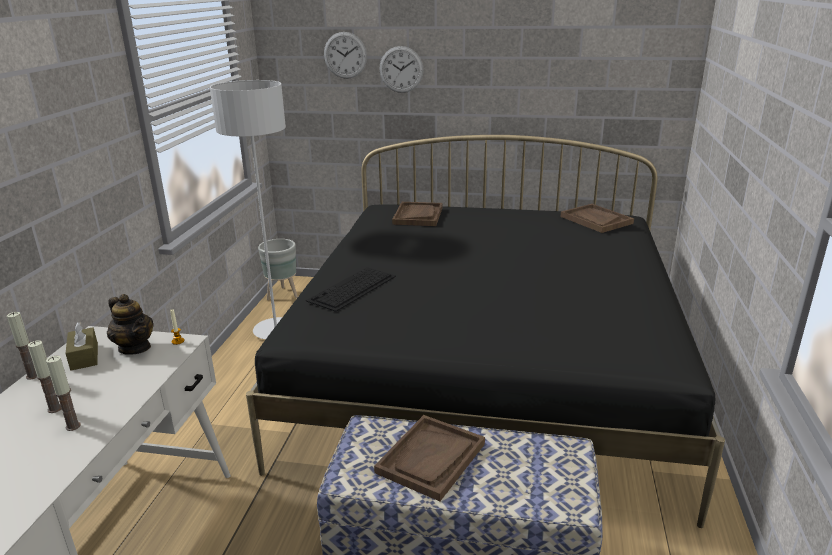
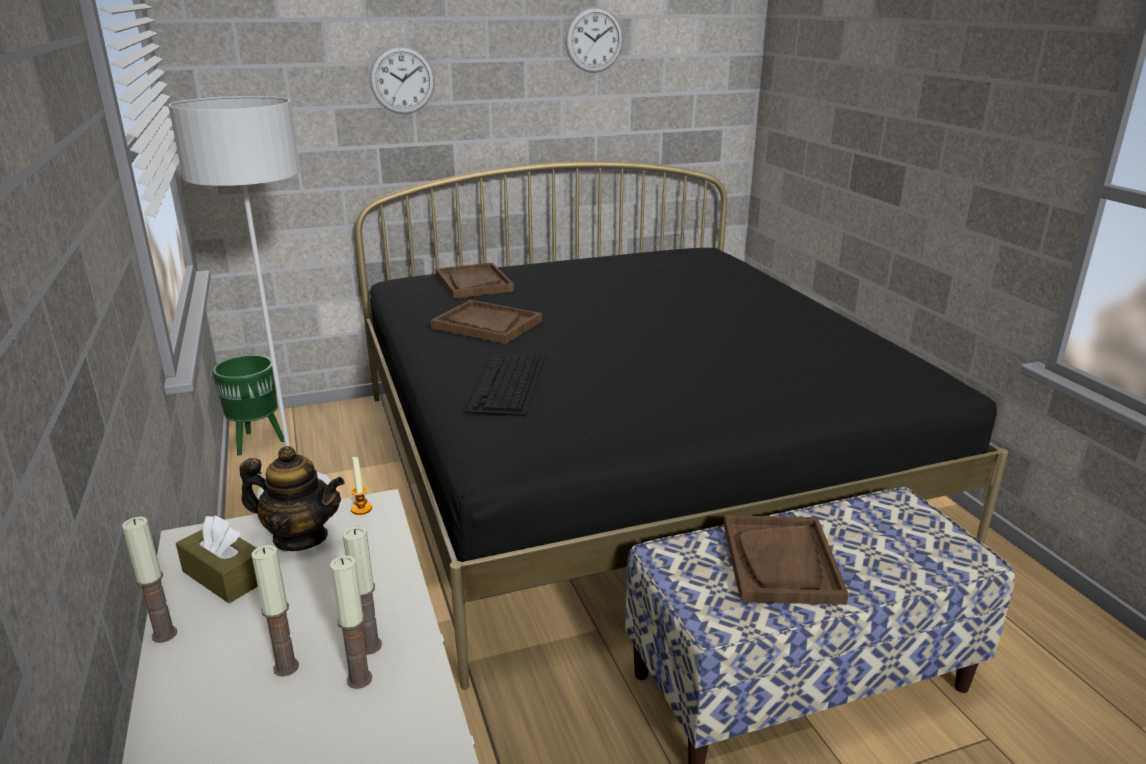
camera: 30 degrees left, 0 degrees up
grey planter [258,239,298,300] -> green planter [212,355,285,456]
wall clock [324,32,367,79] -> wall clock moved to [565,7,623,73]
brown tray [560,204,634,233] -> brown tray moved to [431,300,542,344]
none -> candle [343,527,382,655]

